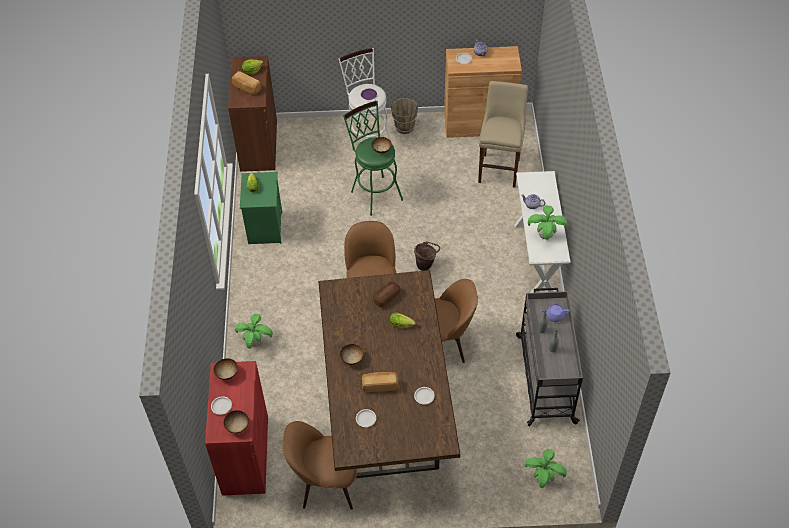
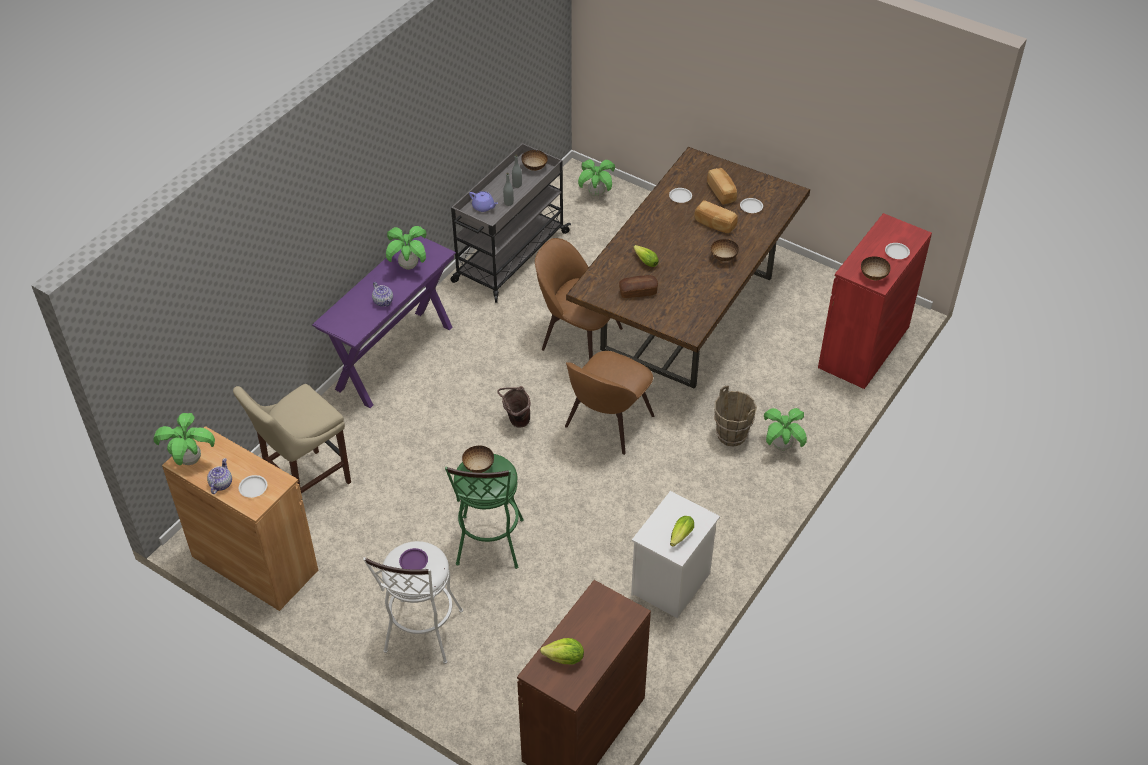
camera: 145 degrees left, 5 degrees down
bowl [224,410,249,434] -> bowl moved to [521,150,548,171]
bread [232,71,261,95] -> bread moved to [707,168,737,205]
green nightstand [240,172,282,244] -> white nightstand [631,491,720,618]
brown chair [282,421,357,510] -> none
brown bucket [391,98,418,134] -> brown bucket moved to [714,386,757,447]
white console table [515,171,571,293] -> purple console table [312,236,456,408]
none -> potted plant [153,413,215,465]

